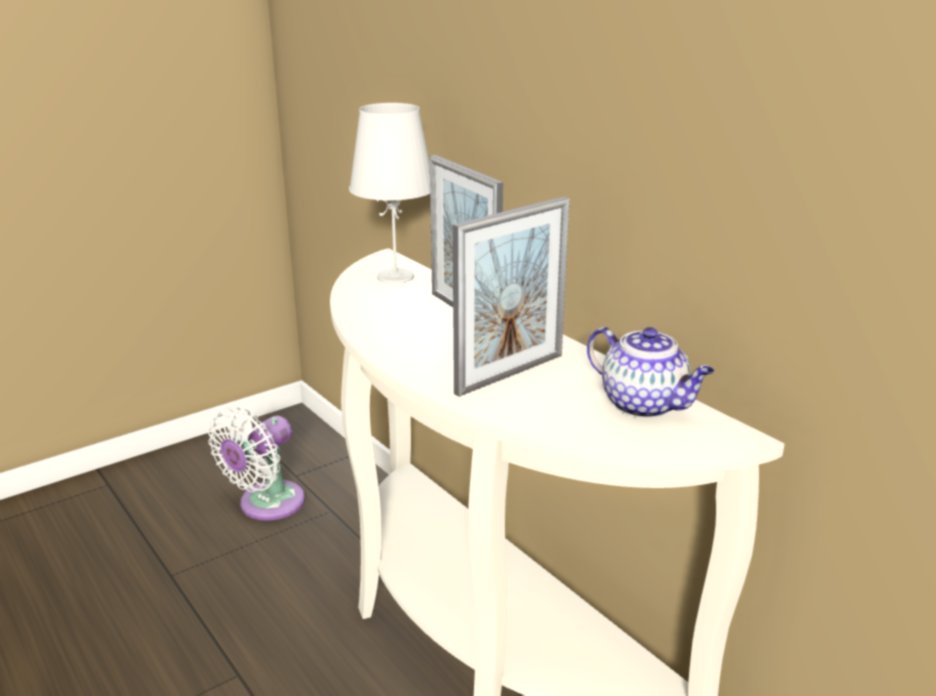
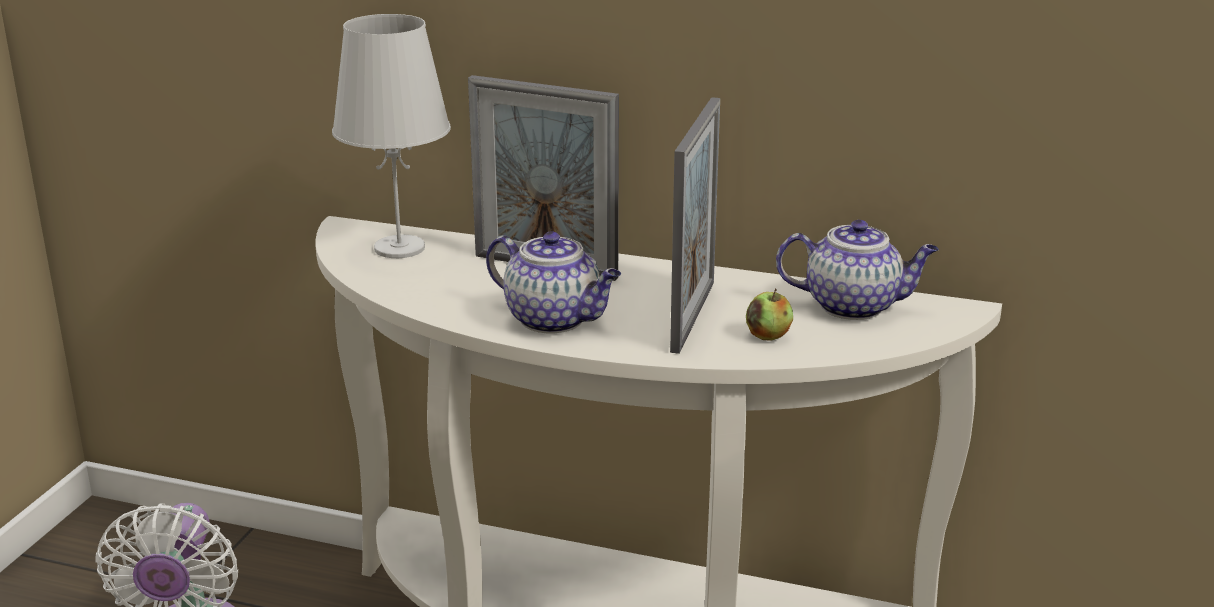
camera: 35 degrees left, 0 degrees up
none -> teapot [486,232,621,334]
none -> apple [746,288,793,341]

